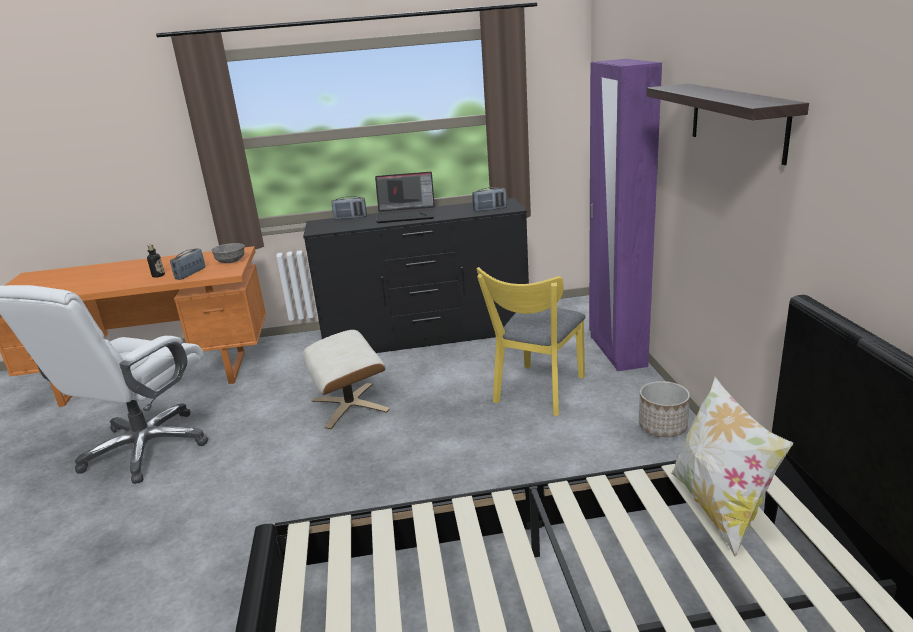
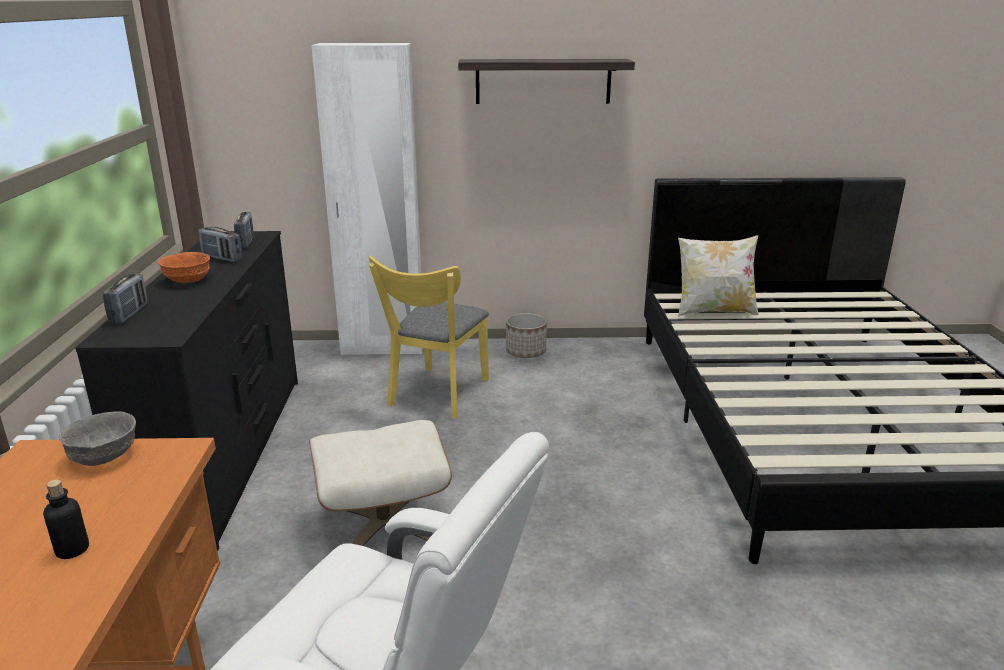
camera: 85 degrees left, 0 degrees up
radio [170,248,205,280] -> radio moved to [198,227,242,262]
laptop [375,172,435,223] -> orange bowl [158,252,210,283]
yellow chair [477,267,585,416] -> yellow chair turned 75 degrees clockwise [369,256,489,418]
purple wardrobe [589,59,662,371] -> white wardrobe [312,43,423,355]

